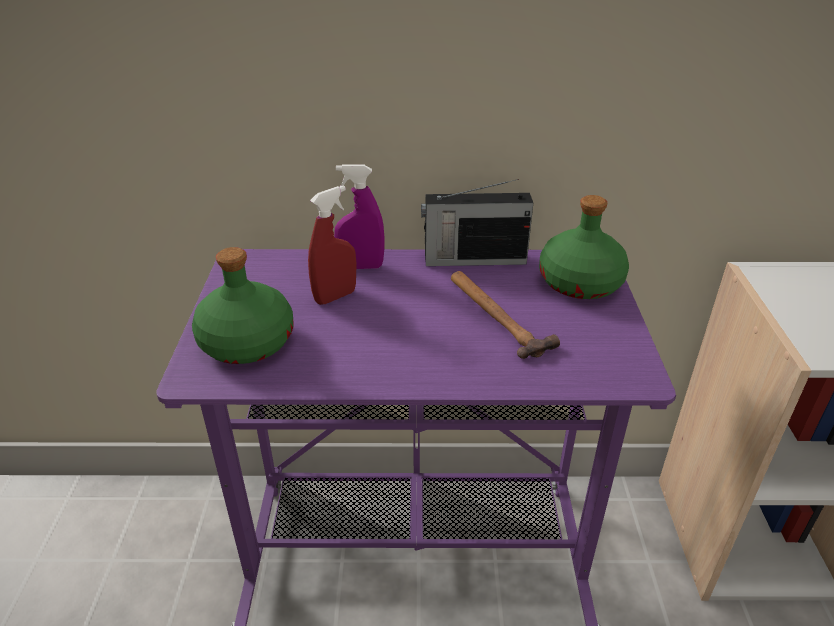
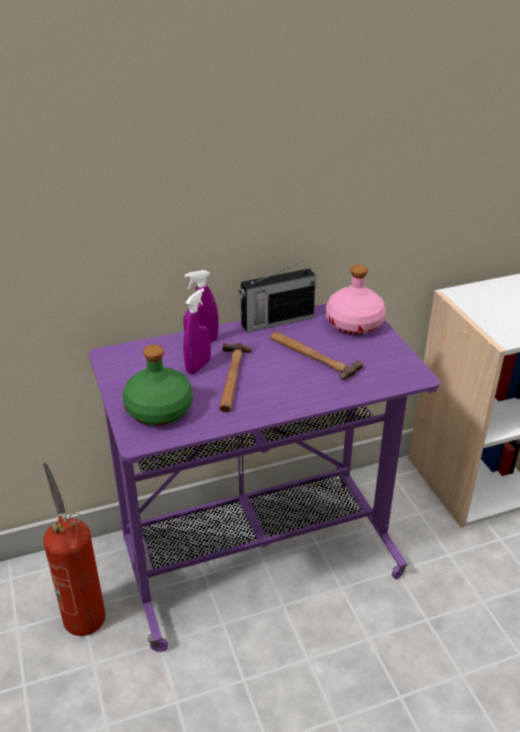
camera: 20 degrees left, 0 degrees up
red spray bottle [308,185,357,305] -> purple spray bottle [183,288,211,374]
green bottle [539,195,629,299] -> pink bottle [326,264,386,335]
none -> fire extinguisher [43,463,106,636]
none -> hammer [219,343,252,412]

